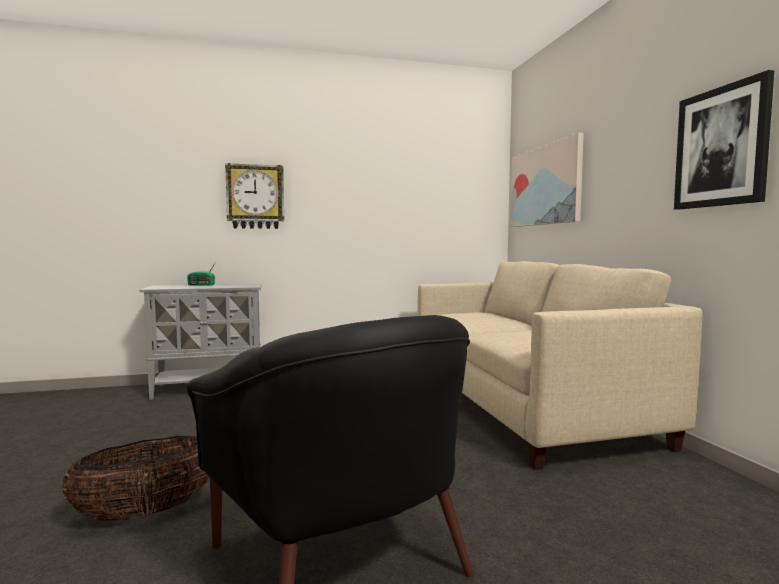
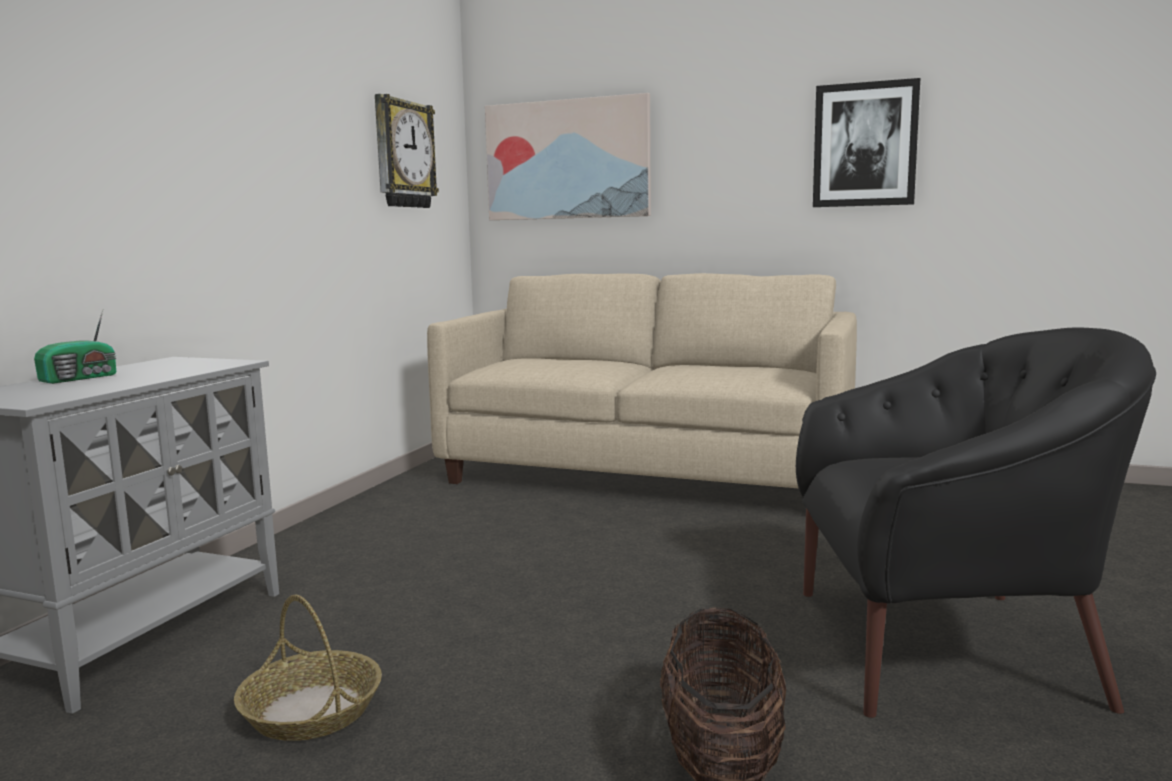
camera: 55 degrees left, 5 degrees up
wall clock [225,163,284,229] -> wall clock moved to [375,94,439,208]
none -> basket [234,595,382,741]

